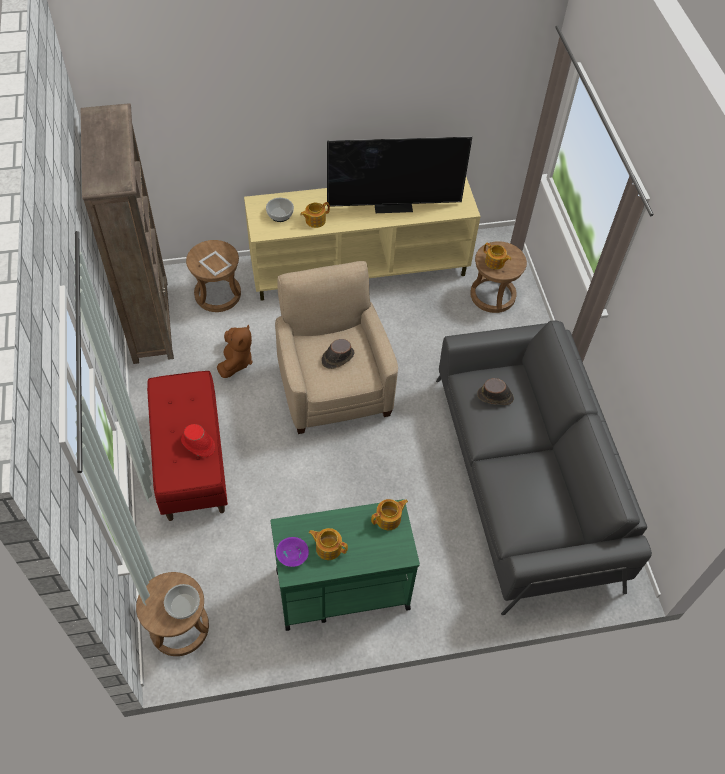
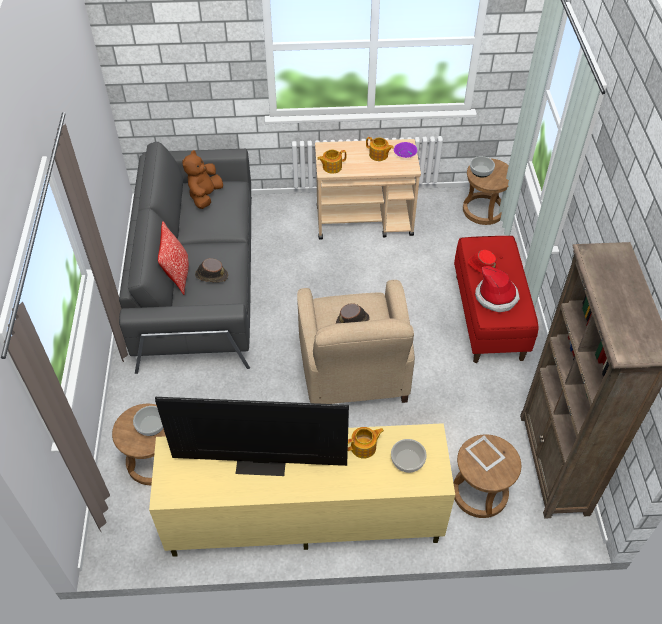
camera: 170 degrees left, 5 degrees down
brown plush toy [217,324,252,378] -> brown plush toy moved to [182,150,223,209]
green cart [271,499,420,631] -> beige cart [315,139,421,240]
teapot [484,243,511,269] -> bowl [133,406,163,436]
none -> pillow [158,221,189,295]
none -> hat [475,266,520,312]

